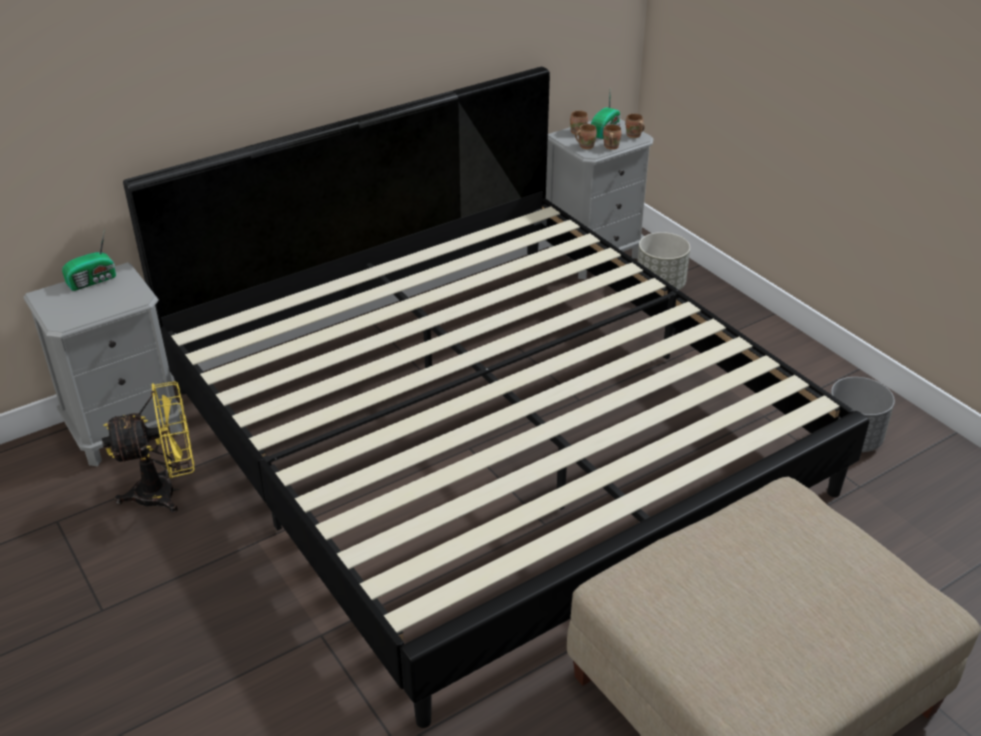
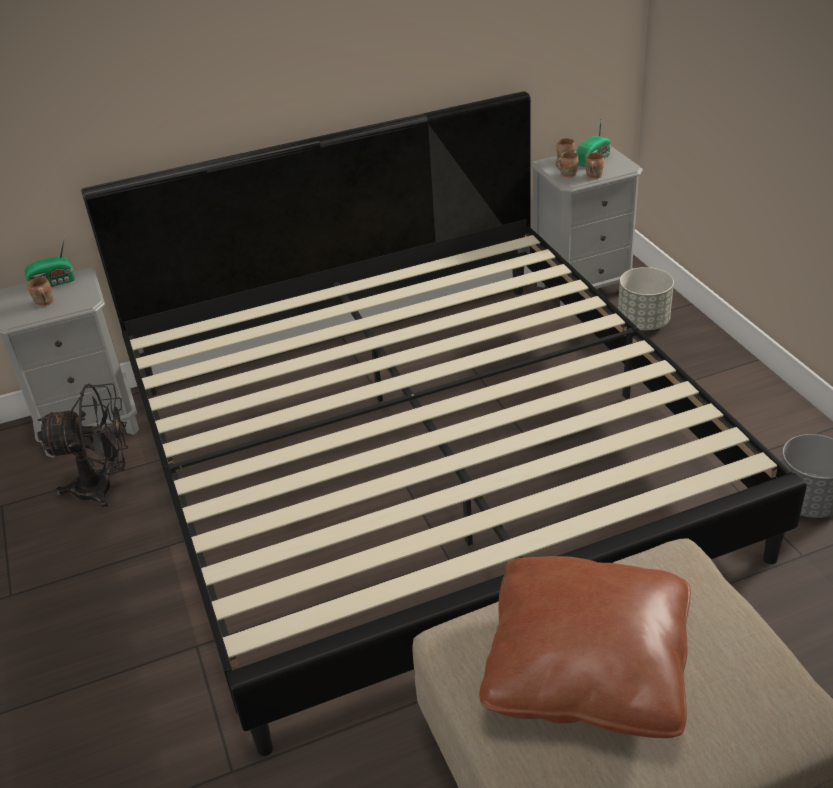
camera: 15 degrees right, 0 degrees up
yellow fan [102,381,194,513] -> black fan [37,383,128,509]
brown mug [626,113,645,138] -> brown mug moved to [27,277,53,307]
none -> brown pillow [479,556,691,738]

